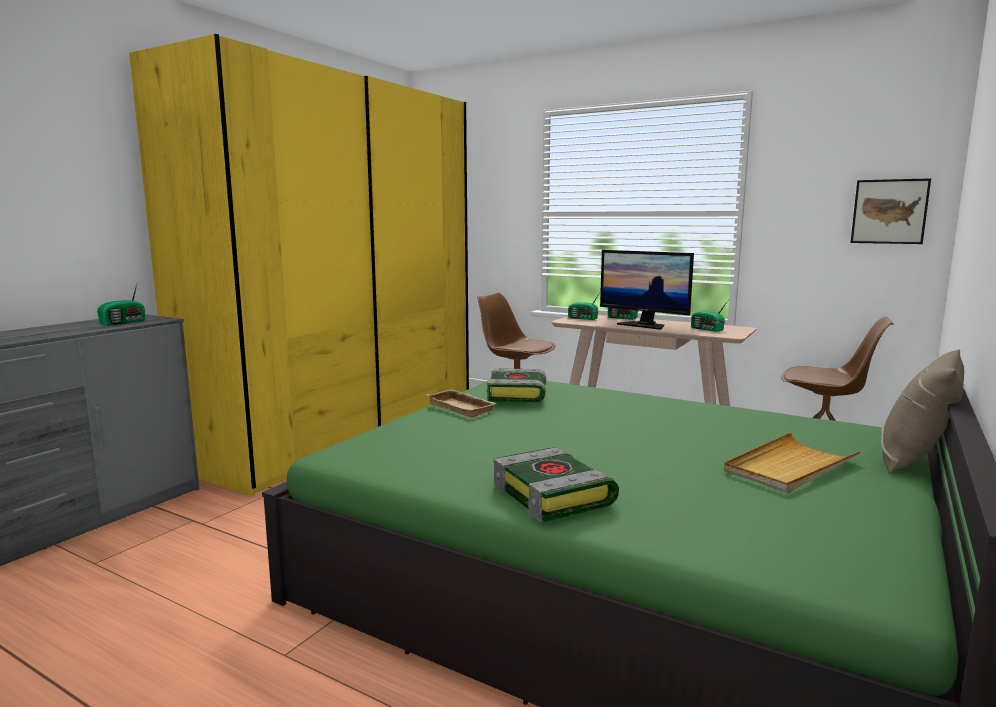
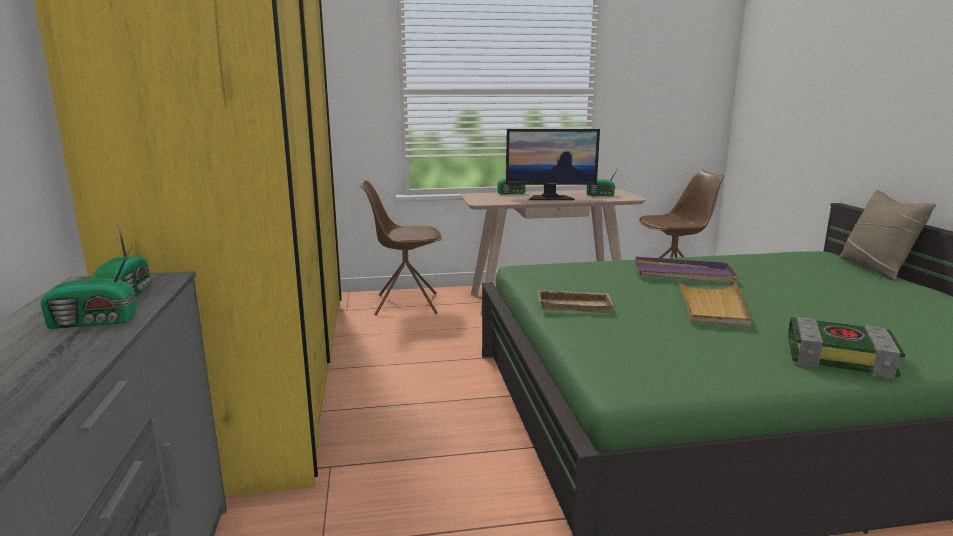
camera: 40 degrees left, 5 degrees up
book [487,368,546,403] -> none
radio [568,291,601,320] -> radio moved to [41,245,136,329]
beige tray [724,432,861,493] -> beige tray moved to [678,279,752,327]
picture [850,178,931,244] -> none
none -> purple tray [636,257,738,283]

